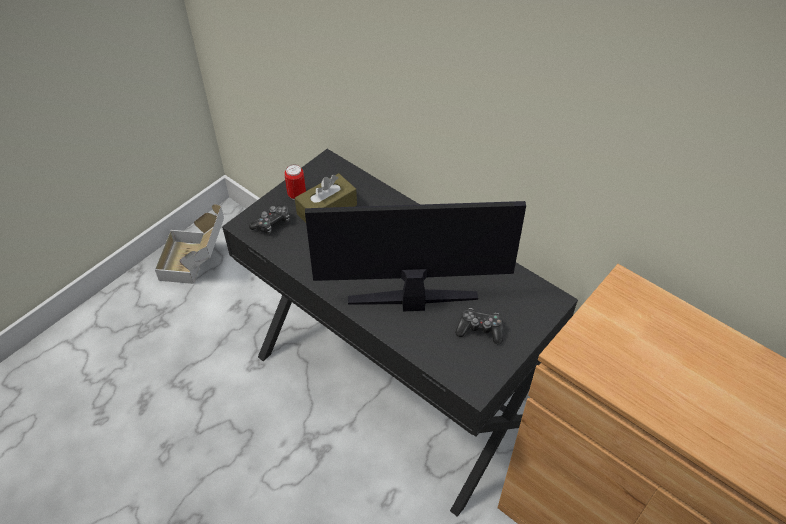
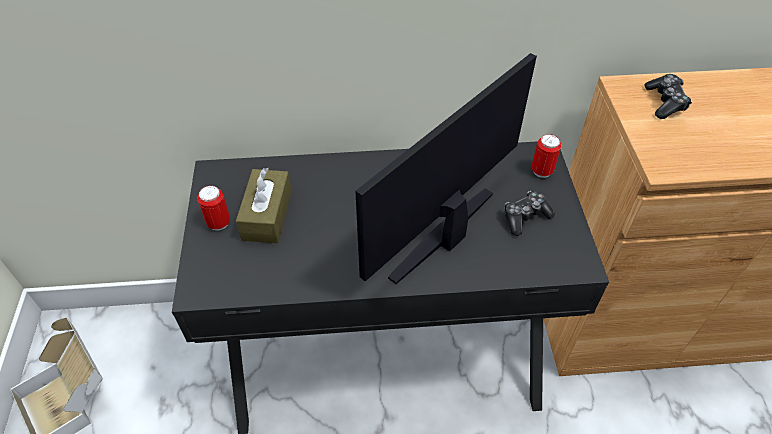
camera: 45 degrees left, 0 degrees up
game controller [249,205,290,234] -> game controller moved to [644,74,692,119]
none -> can [532,134,561,178]

